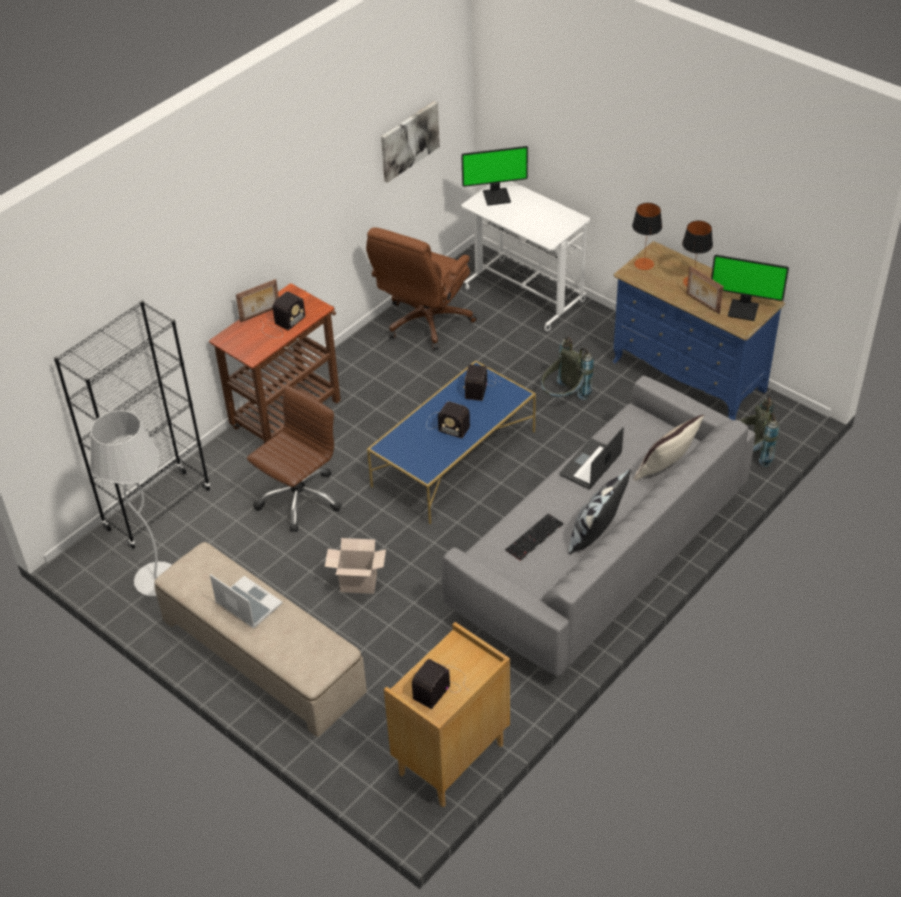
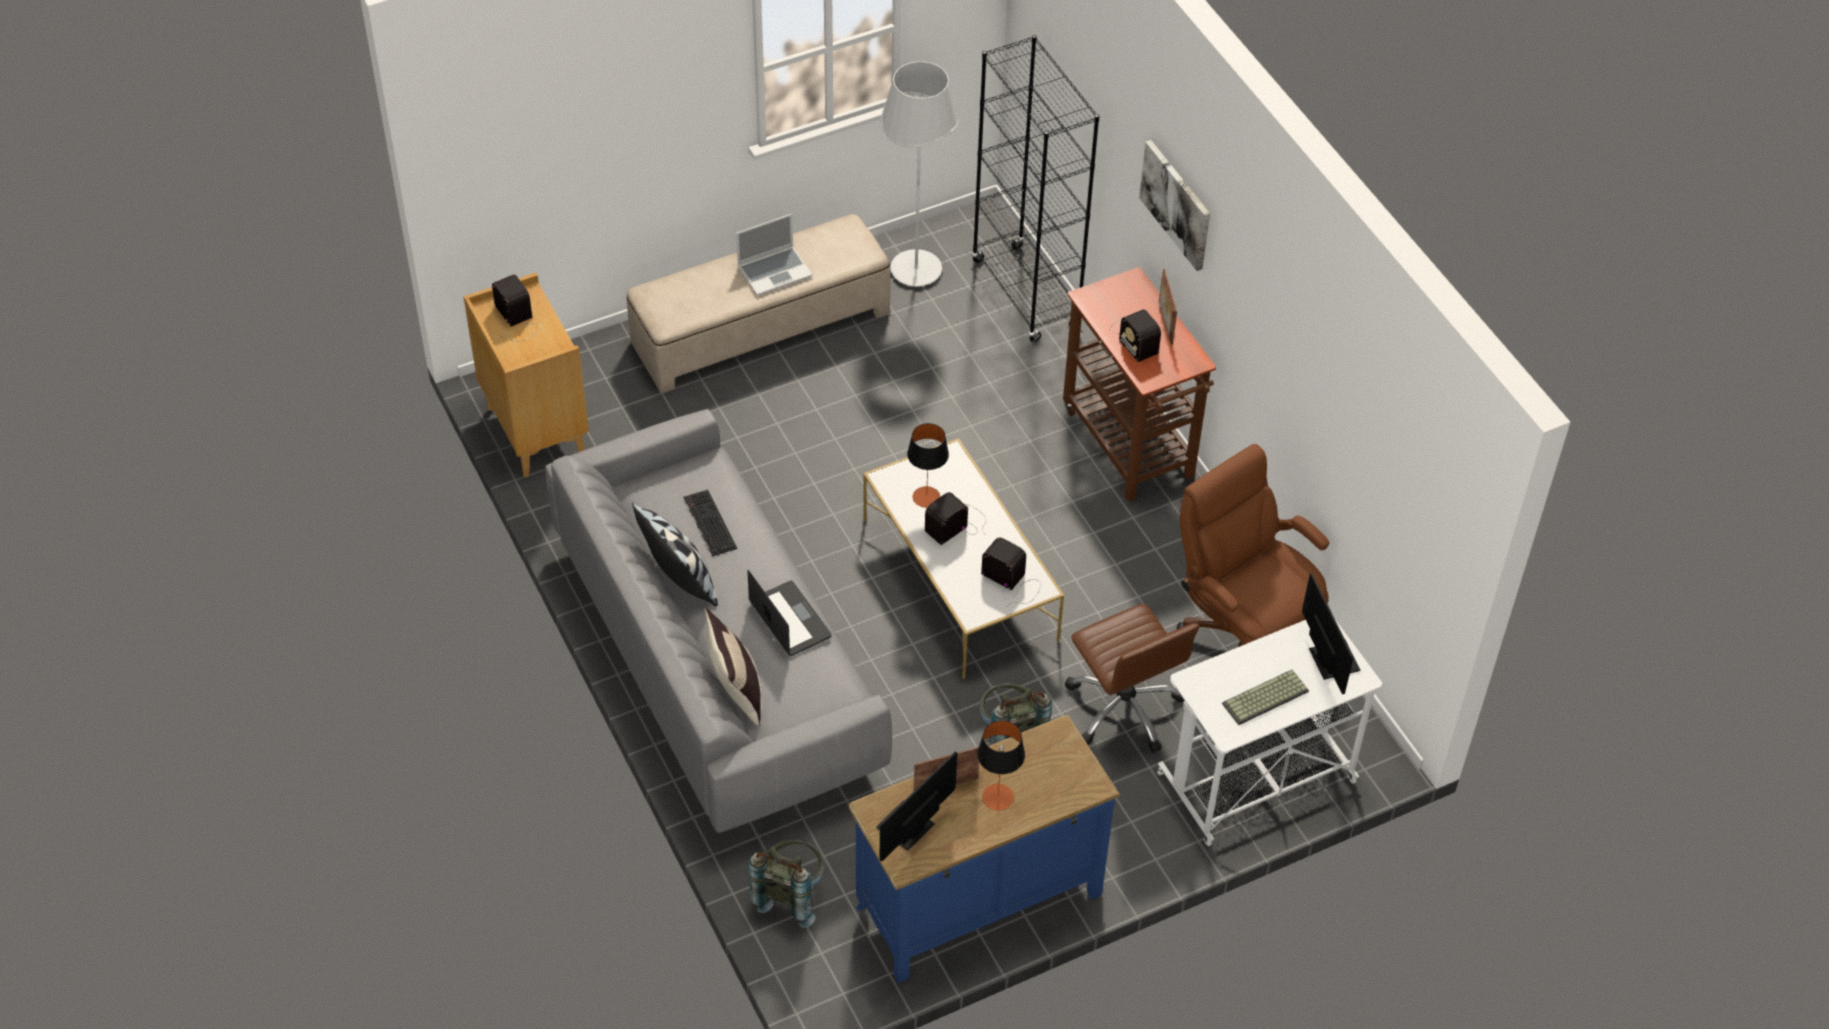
camera: 110 degrees right, 5 degrees up
brown office chair [247,386,342,532] -> brown office chair moved to [1065,604,1200,753]
cardboard box [325,538,386,594] -> none
blue coffee table [367,360,536,524] -> white coffee table [863,438,1064,679]
picture [381,101,440,183] -> picture moved to [1139,140,1210,271]
monitor [461,146,528,206] -> monitor turned 150 degrees clockwise [1302,574,1360,694]
table lamp [632,203,662,270] -> table lamp moved to [907,423,949,508]
none -> keyboard [1222,670,1309,725]

